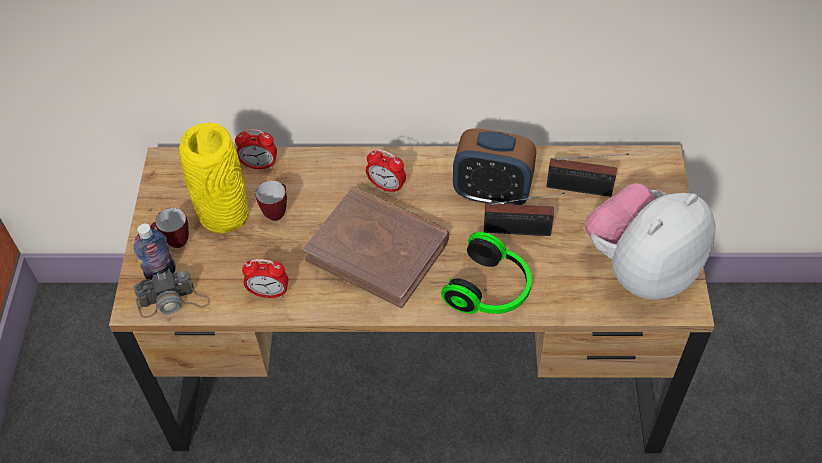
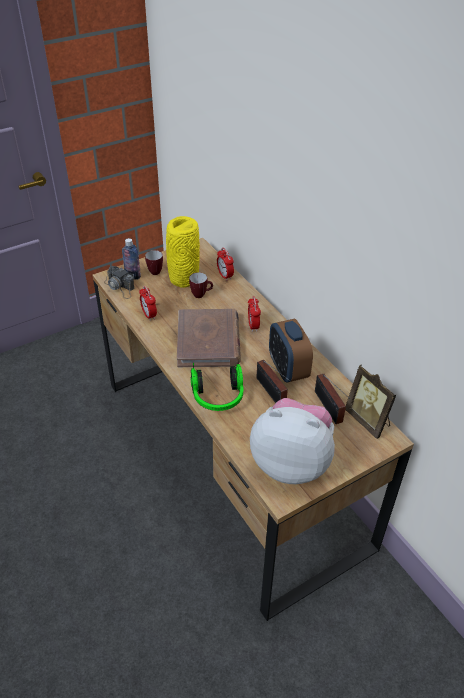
camera: 55 degrees right, 10 degrees down
none -> picture frame [345,364,397,439]

